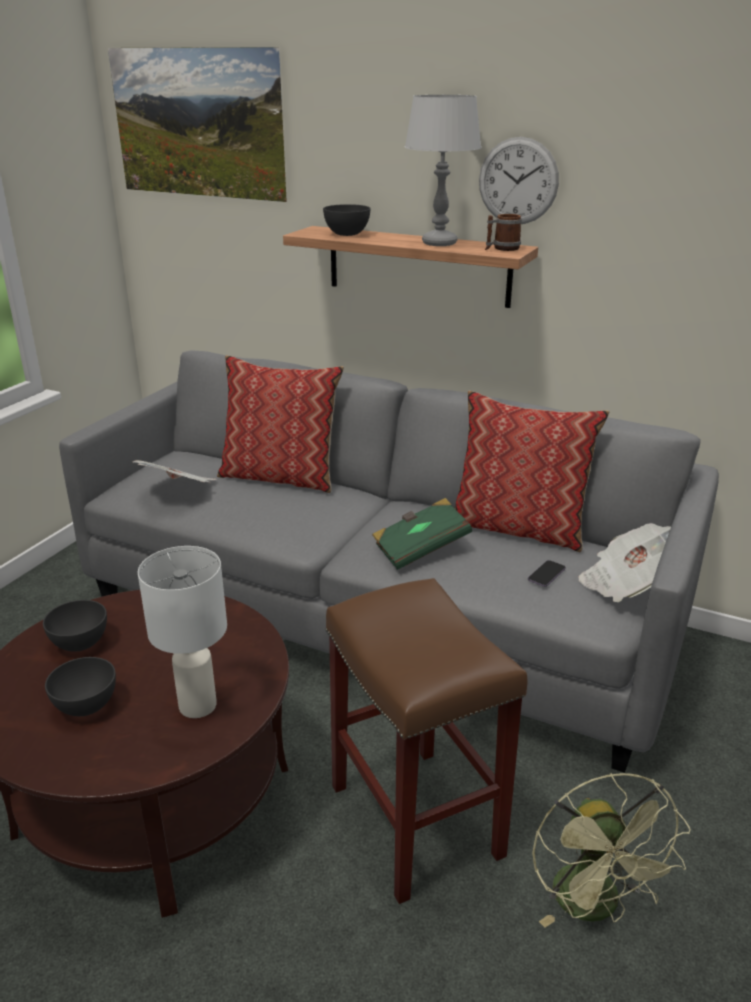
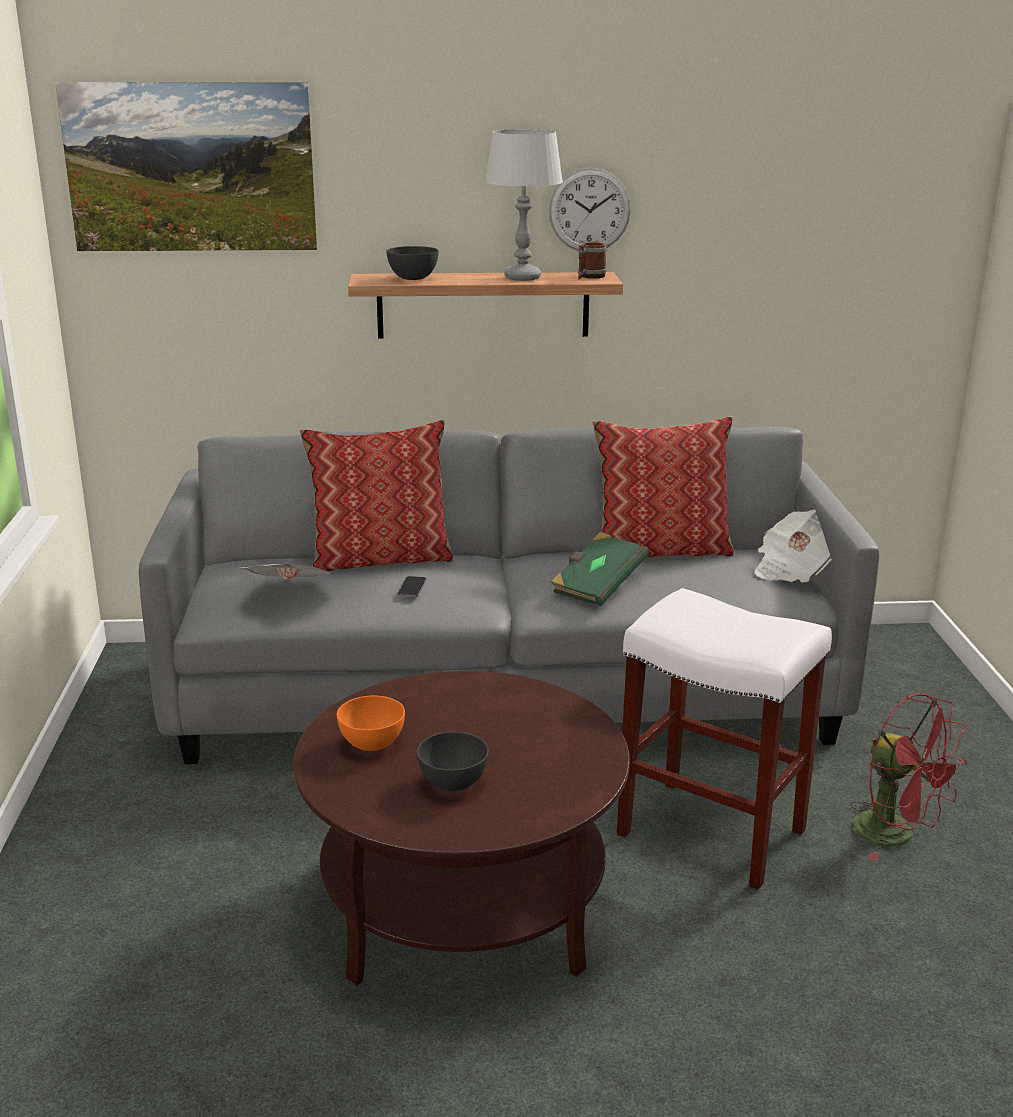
camera: 30 degrees left, 5 degrees down
grey bowl [43,600,107,652] -> orange bowl [337,695,405,751]
white table lamp [138,546,227,718] -> none
brown stool [325,578,528,904] -> white stool [617,588,832,890]
phone [528,560,566,587] -> phone moved to [398,576,427,597]
green fan [532,773,691,928] -> red fan [850,693,967,861]

